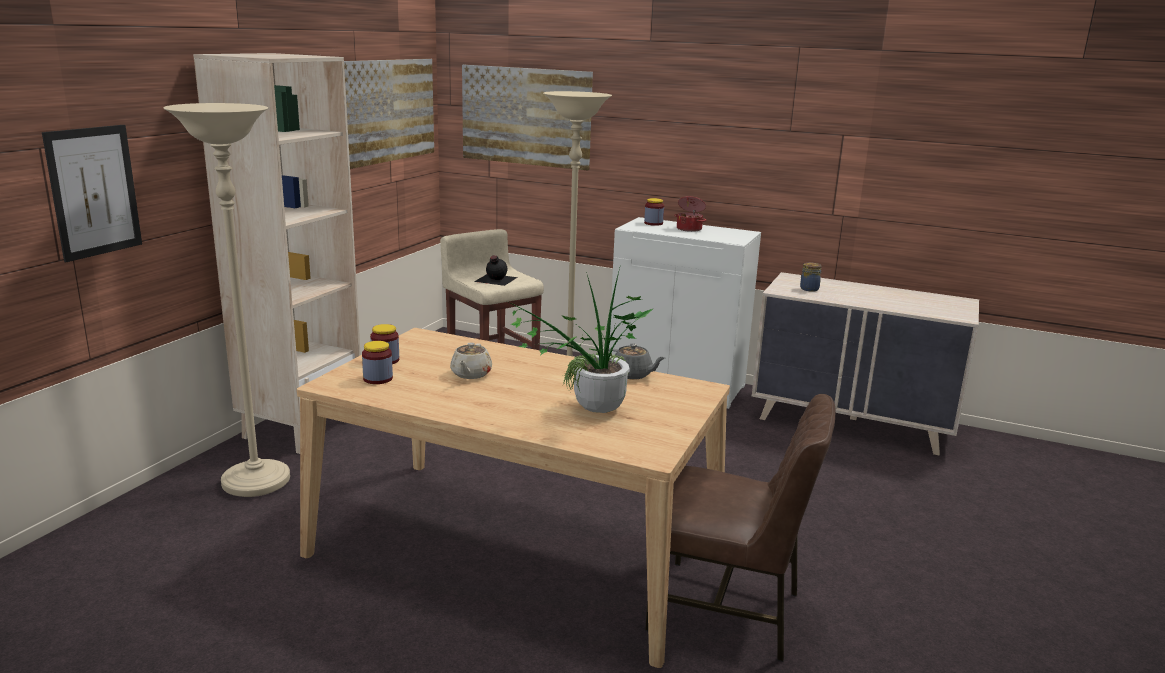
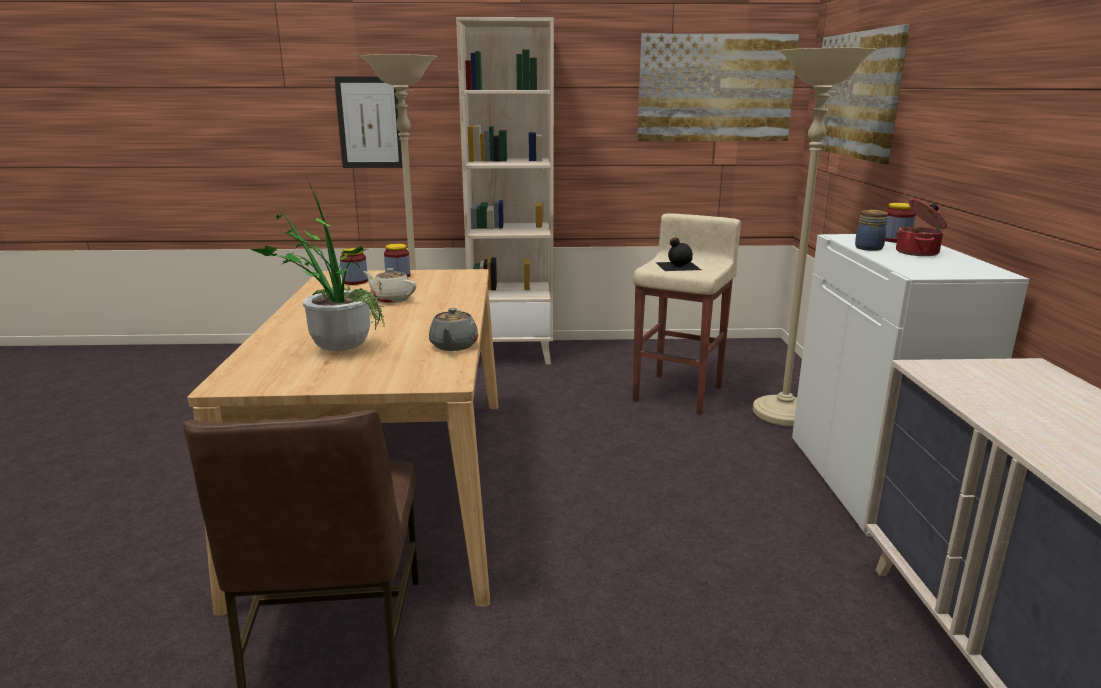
camera: 65 degrees right, 0 degrees up
beige teapot [450,342,492,379] -> beige teapot turned 45 degrees clockwise [363,268,416,303]
jar [800,263,822,292] -> jar moved to [855,210,888,251]

